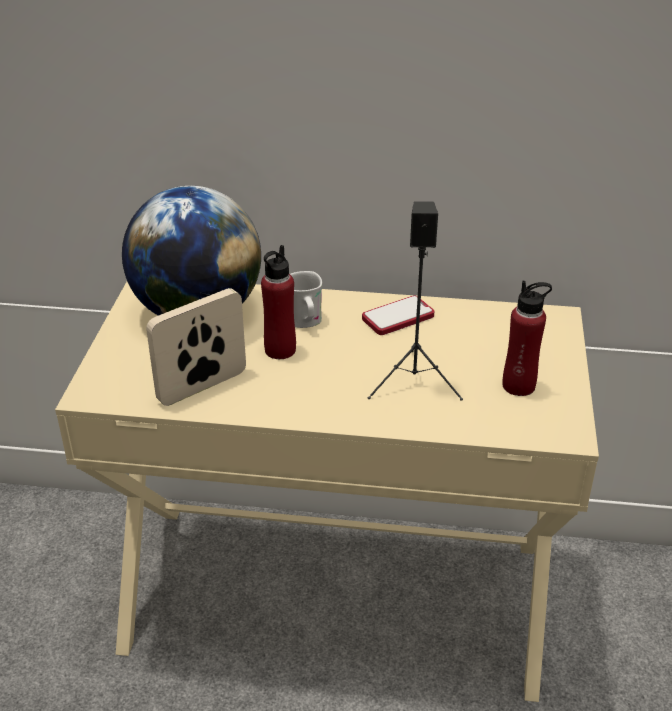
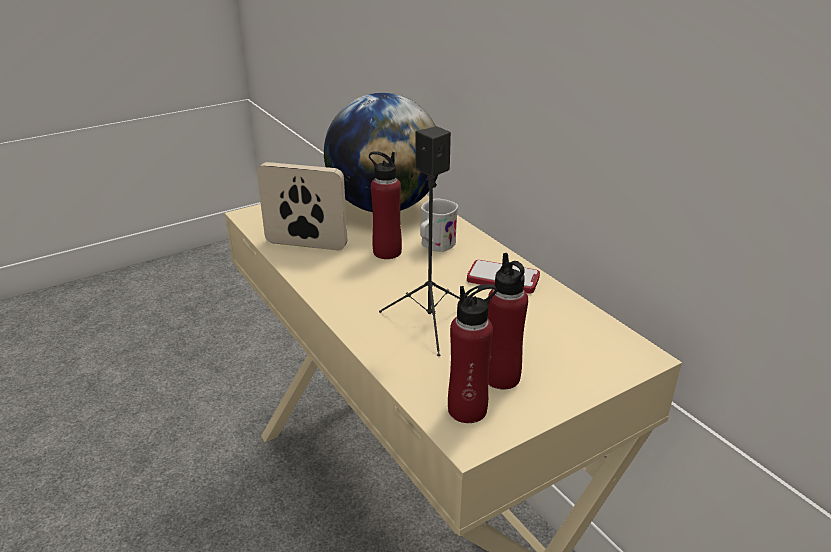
camera: 50 degrees right, 5 degrees down
none -> red bottle [448,284,497,423]

